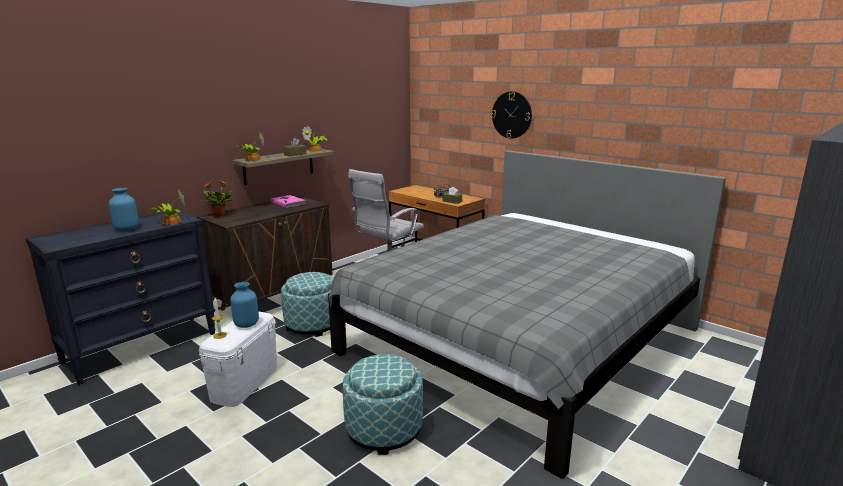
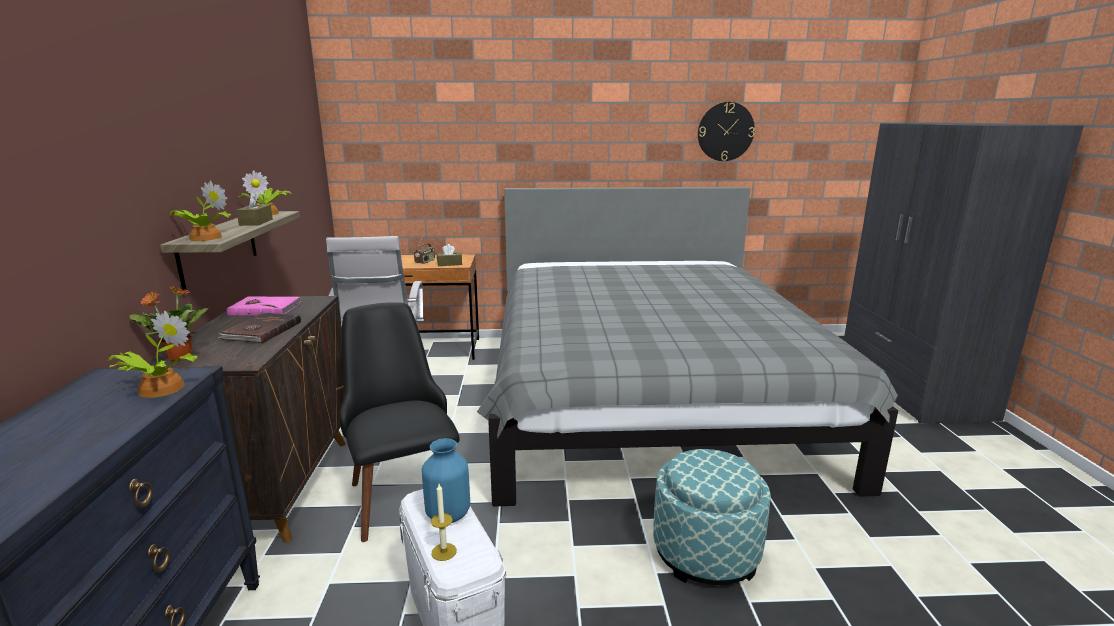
camera: 45 degrees left, 0 degrees up
blue vase [108,188,139,231] -> none
ottoman [281,272,333,337] -> black chair [340,302,460,542]
wall clock [492,91,532,139] -> wall clock moved to [698,102,755,161]
none -> brown book [218,313,301,343]

